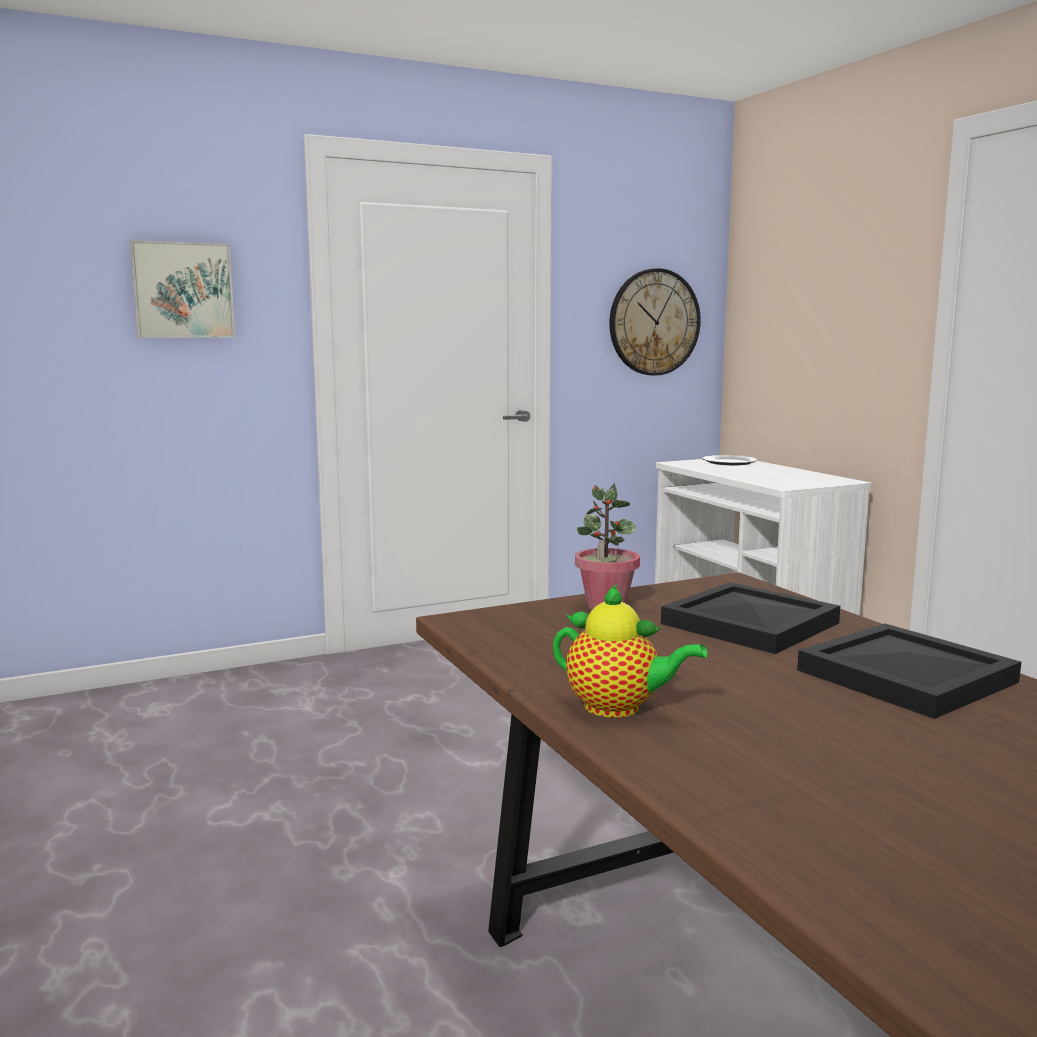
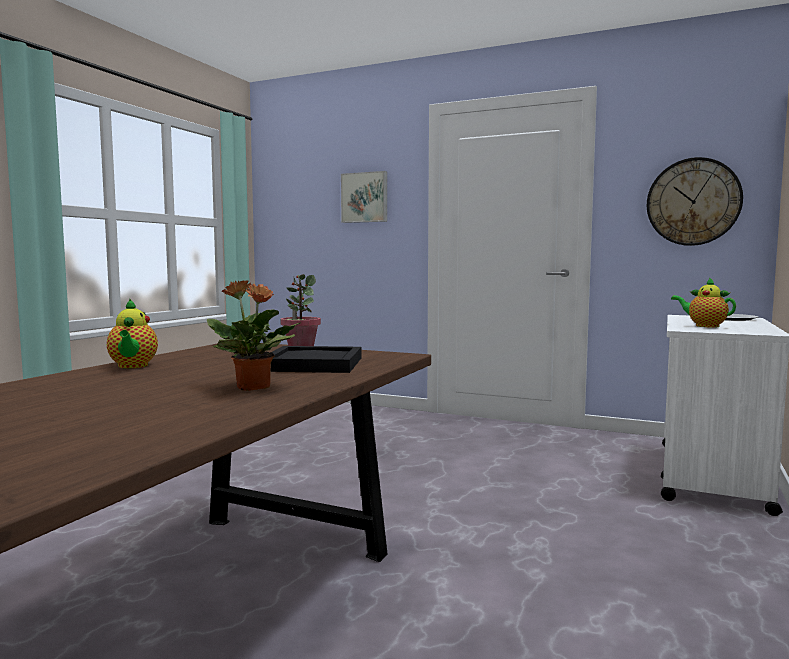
camera: 50 degrees right, 5 degrees down
black tray [797,624,1021,719] -> potted plant [207,280,301,391]
none -> teapot [671,277,736,328]

